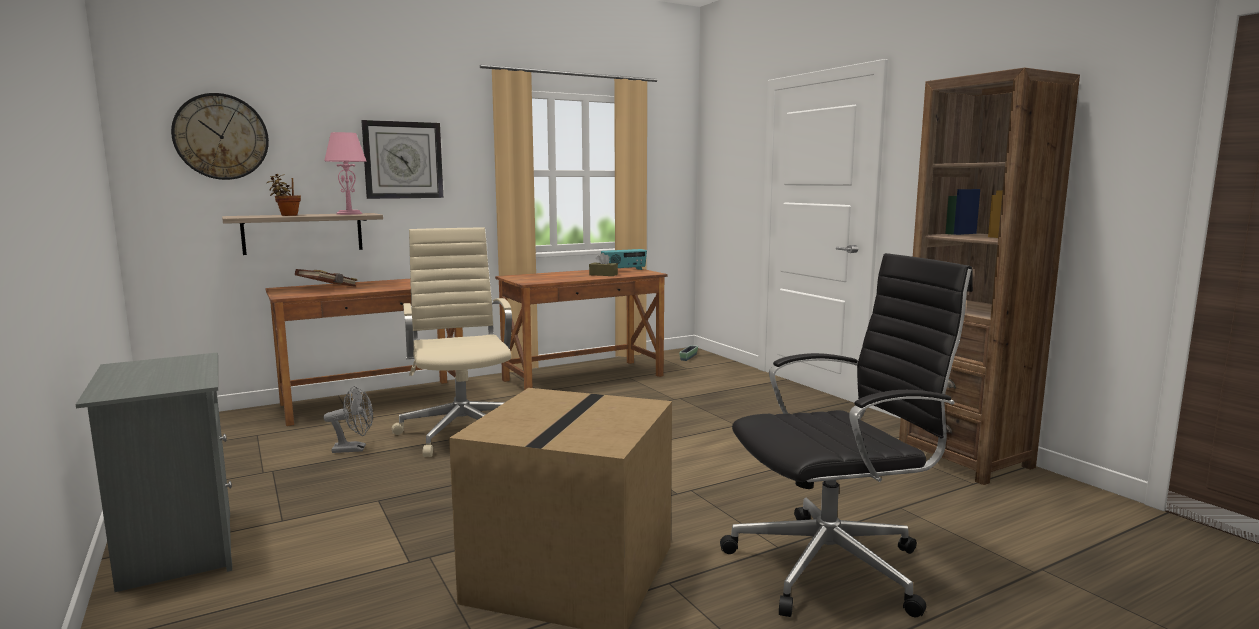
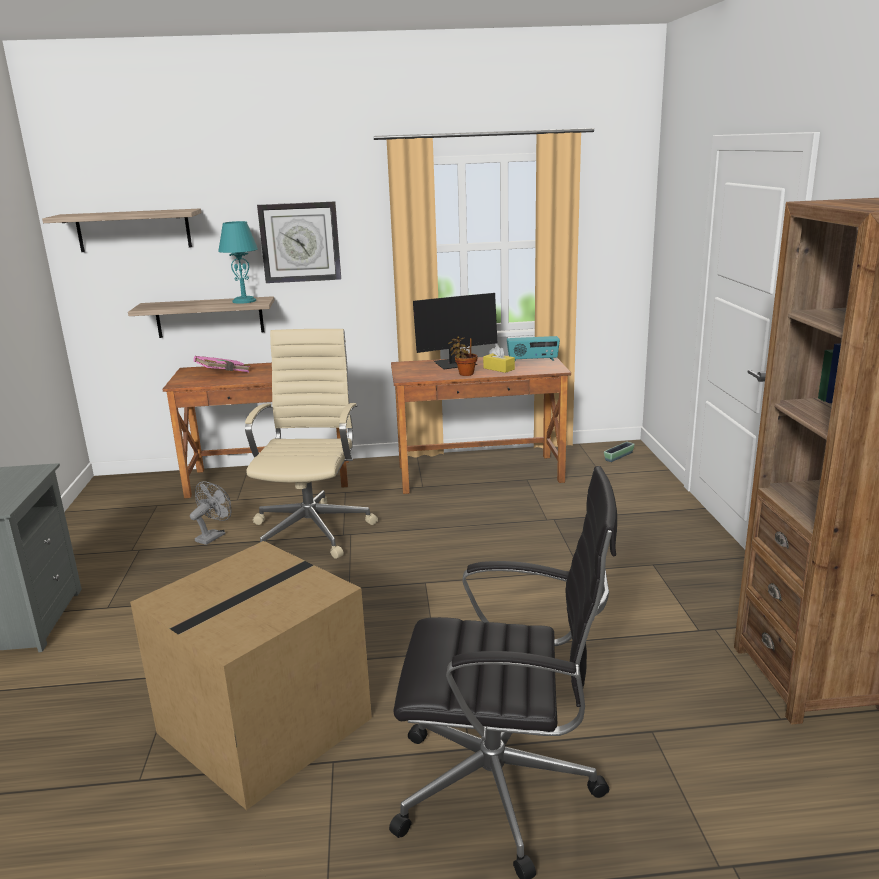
camera: 25 degrees right, 10 degrees up
wall clock [171,93,269,180] -> shelf [42,208,202,252]
potted plant [267,174,301,216] -> potted plant moved to [448,336,477,376]
brown book [295,269,357,287] -> pink book [194,356,250,372]
grey fan [323,386,373,453] -> grey fan turned 75 degrees counterclockwise [190,481,231,545]
pink table lamp [324,132,367,215] -> turquoise table lamp [218,221,258,304]
brown tissue box [589,253,618,276] -> yellow tissue box [483,345,515,373]
none -> monitor [413,293,497,369]

